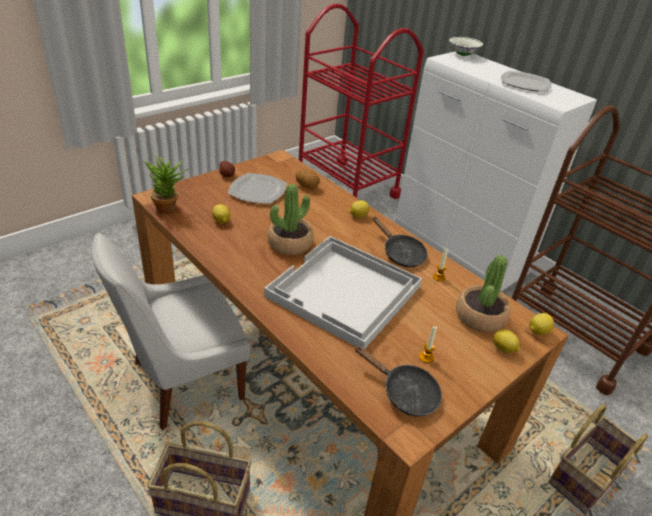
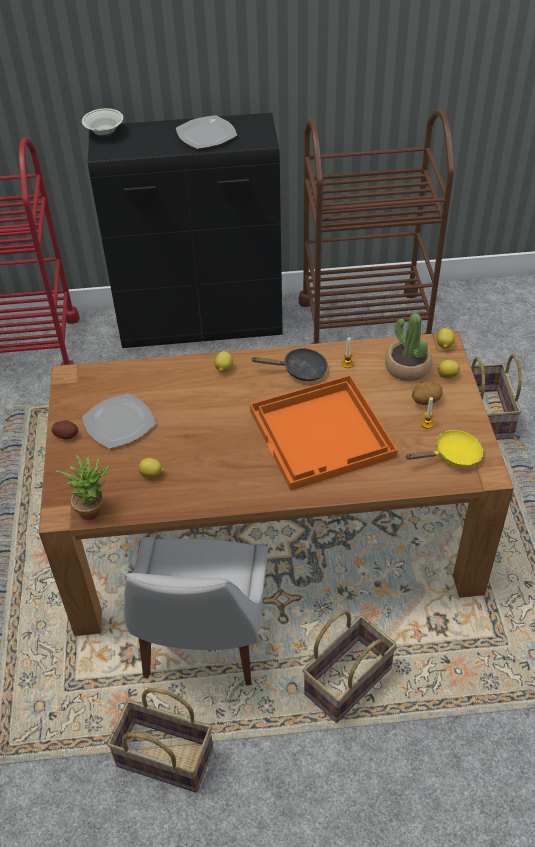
camera: 50 degrees left, 10 degrees up
white tray [264,236,422,349] -> orange tray [250,375,398,491]
potted plant [267,184,314,255] -> none
potato [295,168,320,189] -> potato moved to [412,382,443,405]
black frying pan [355,346,442,416] -> yellow frying pan [406,430,484,467]
white cabinet [395,51,597,291] -> black cabinet [88,113,282,348]
none -> basket [107,688,214,792]

